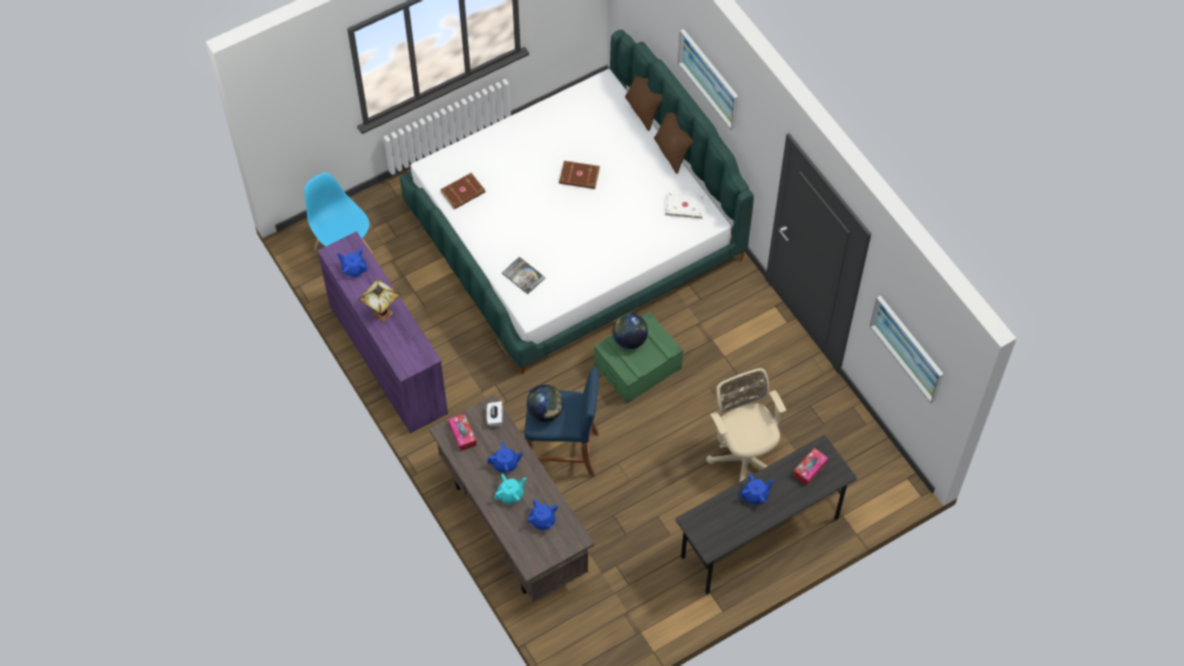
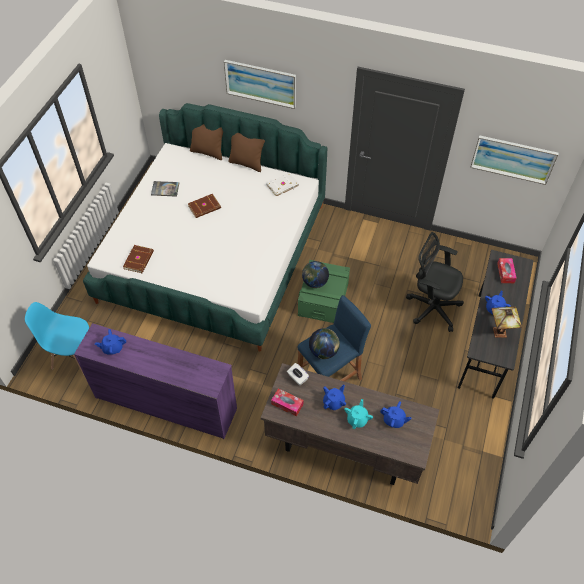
camera: 40 degrees left, 5 degrees down
table lamp [358,279,400,322] -> table lamp moved to [491,307,522,338]
book [502,257,545,294] -> book moved to [151,181,179,197]
beige office chair [706,368,786,482] -> black office chair [406,232,464,332]

